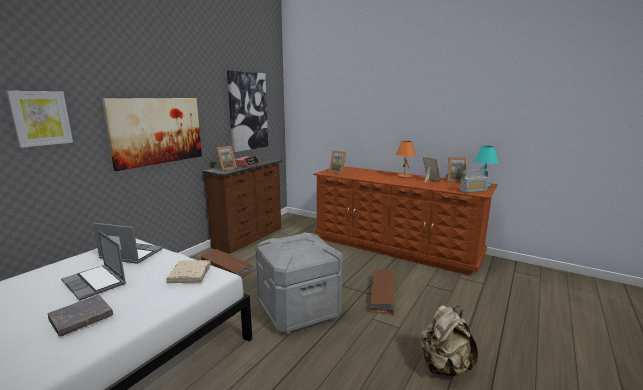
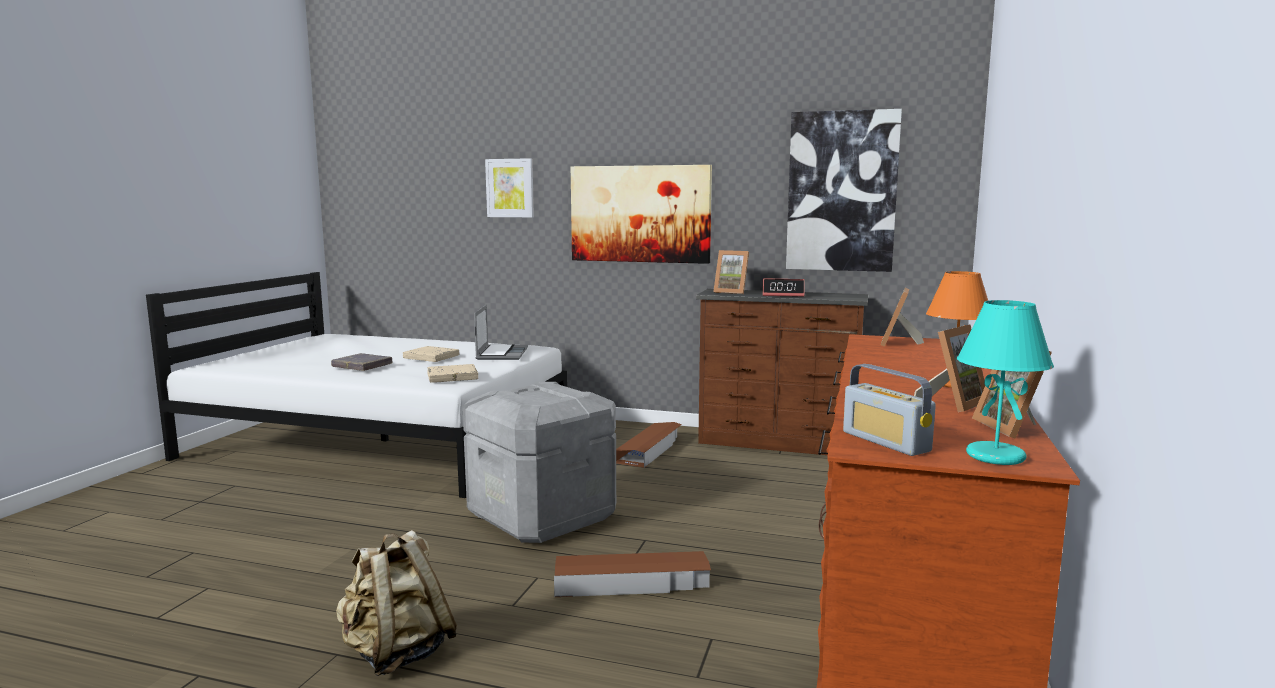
camera: 75 degrees right, 5 degrees down
laptop [61,231,126,300] -> beige book [403,346,459,362]

